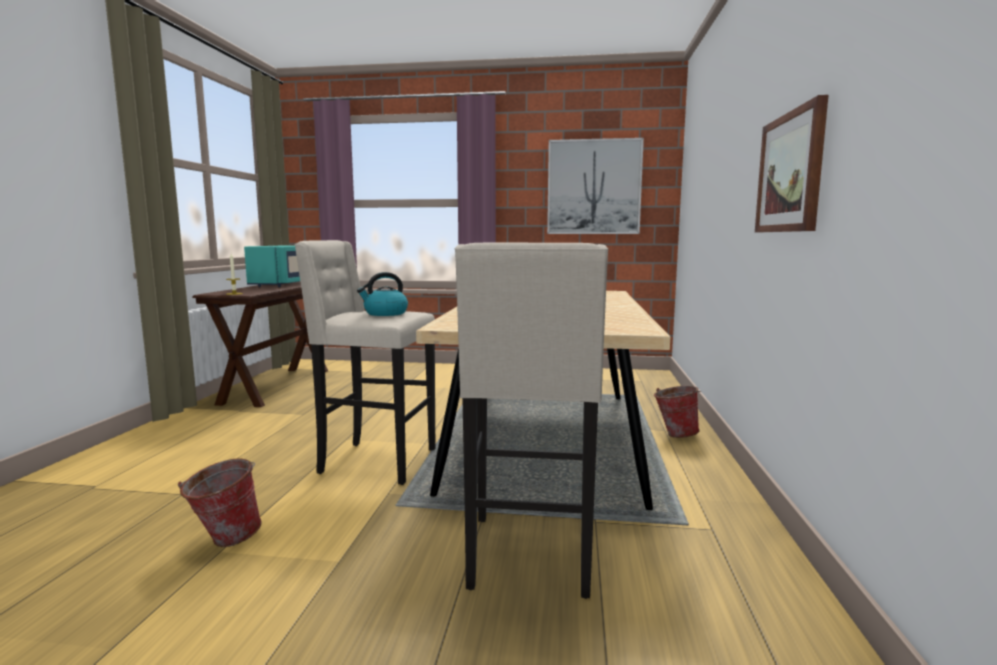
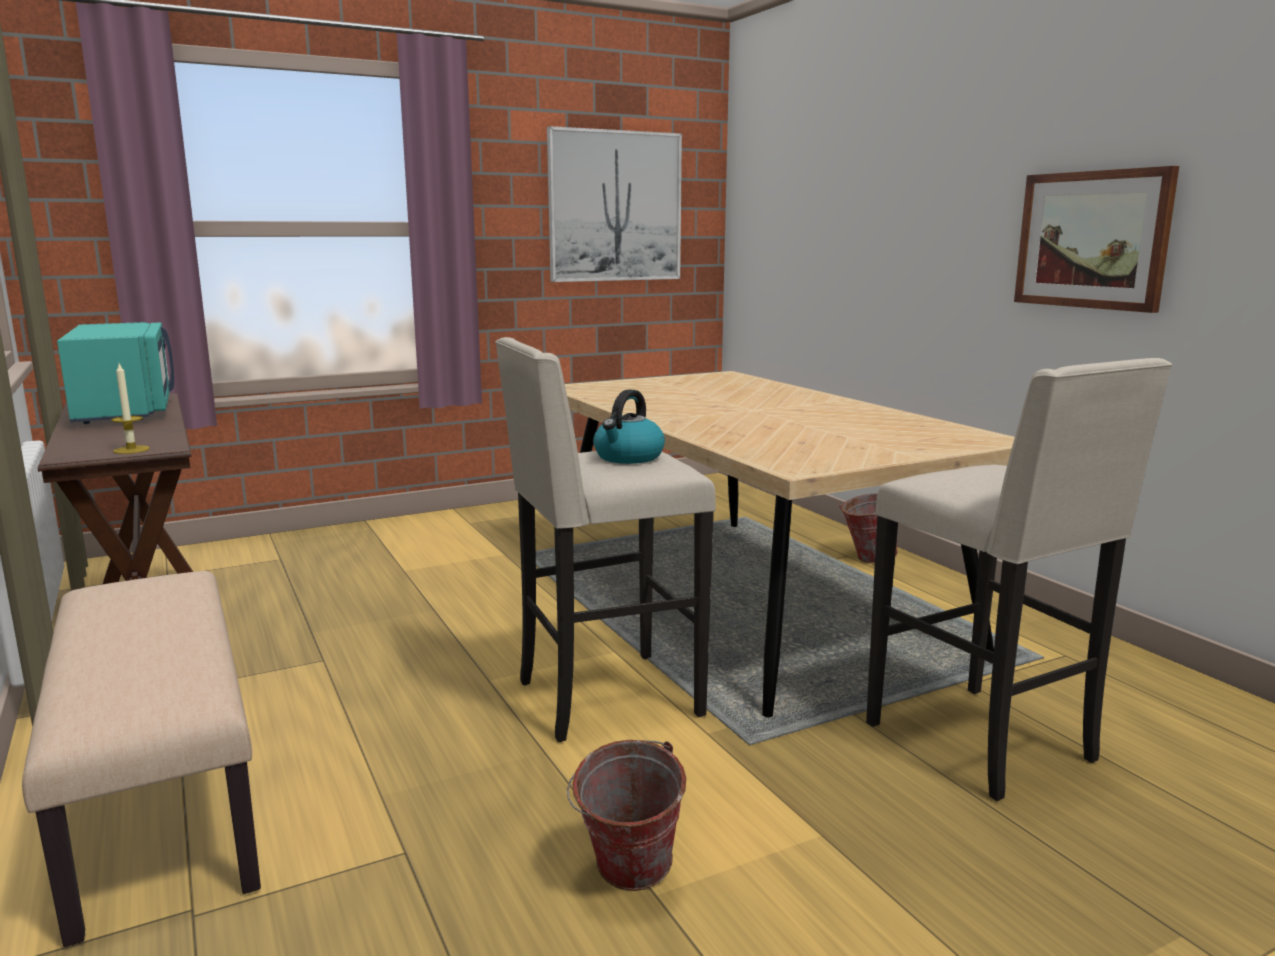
camera: 35 degrees left, 5 degrees up
none -> beige bench [22,571,261,947]

